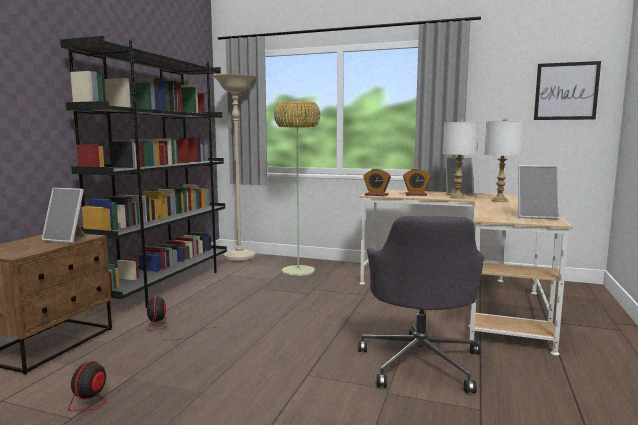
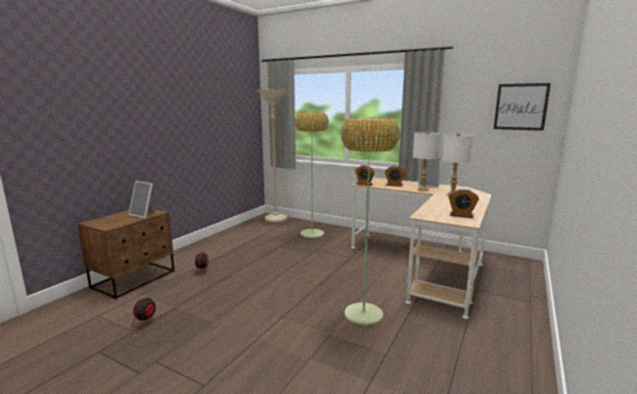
camera: 10 degrees right, 5 degrees up
black bookcase [60,36,227,309] -> none
grey office chair [358,216,484,393] -> floor lamp [341,118,400,326]
picture frame [518,165,559,219] -> alarm clock [448,189,479,218]

